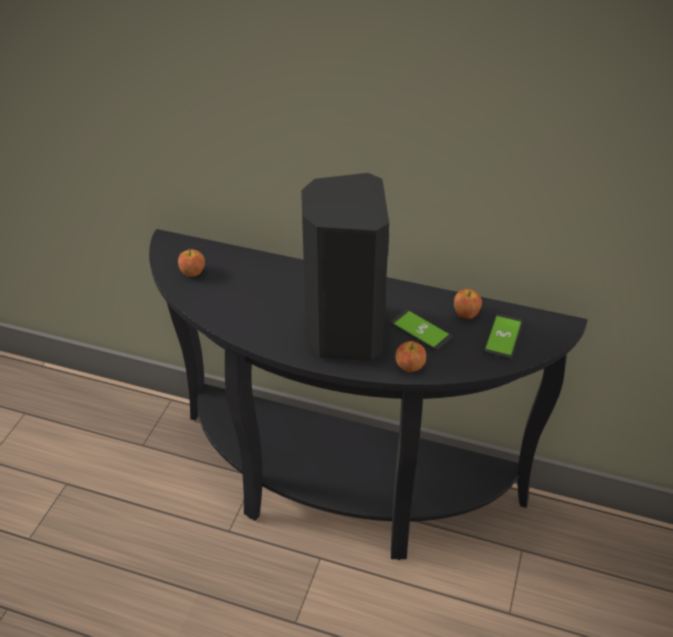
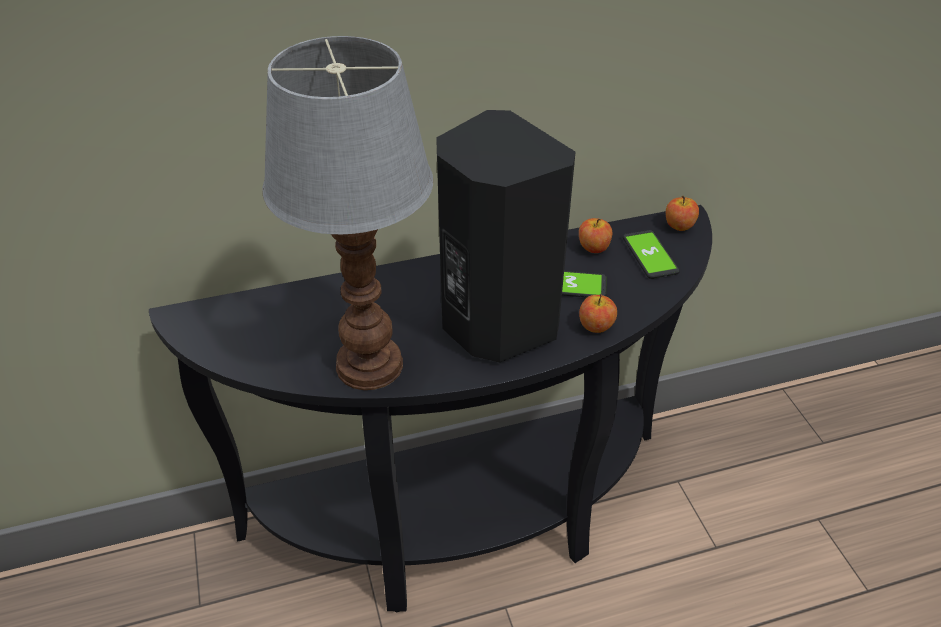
camera: 35 degrees left, 0 degrees up
apple [178,248,205,277] -> apple moved to [666,195,699,231]
none -> table lamp [262,36,433,390]

